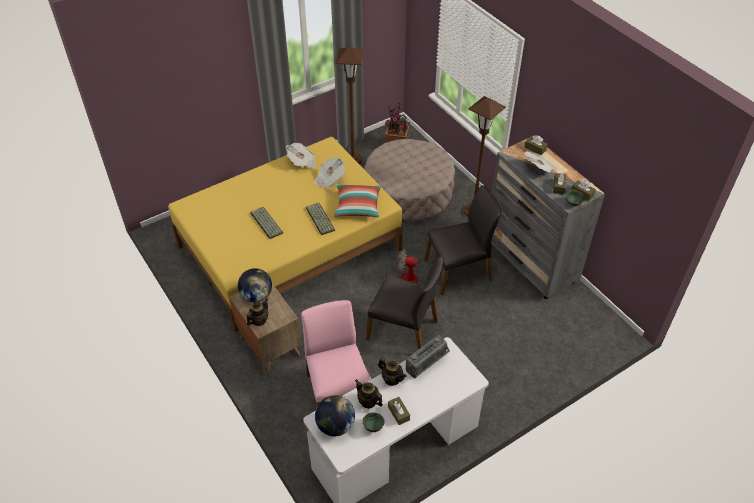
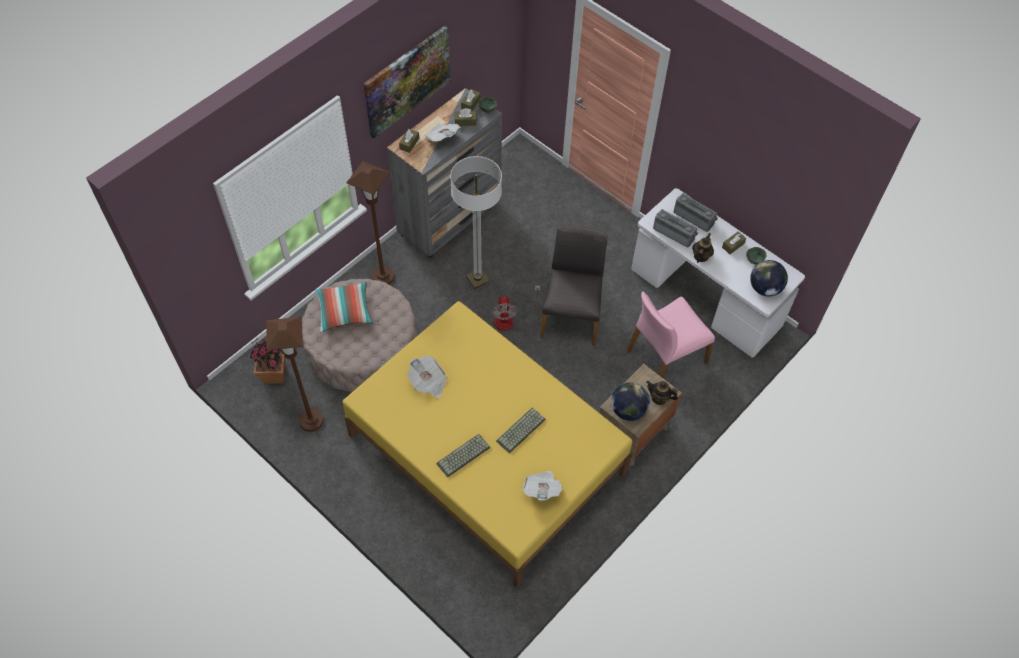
camera: 105 degrees left, 10 degrees up
newspaper [286,143,316,169] -> newspaper moved to [522,471,563,500]
keyboard [306,203,335,235] -> keyboard moved to [436,434,490,478]
pillow [334,184,381,217] -> pillow moved to [315,282,374,332]
teapot [355,379,383,409] -> none
grey chair [424,185,501,295] -> floor lamp [450,156,502,289]
none -> picture [363,26,451,138]
none -> radio [674,193,718,232]

